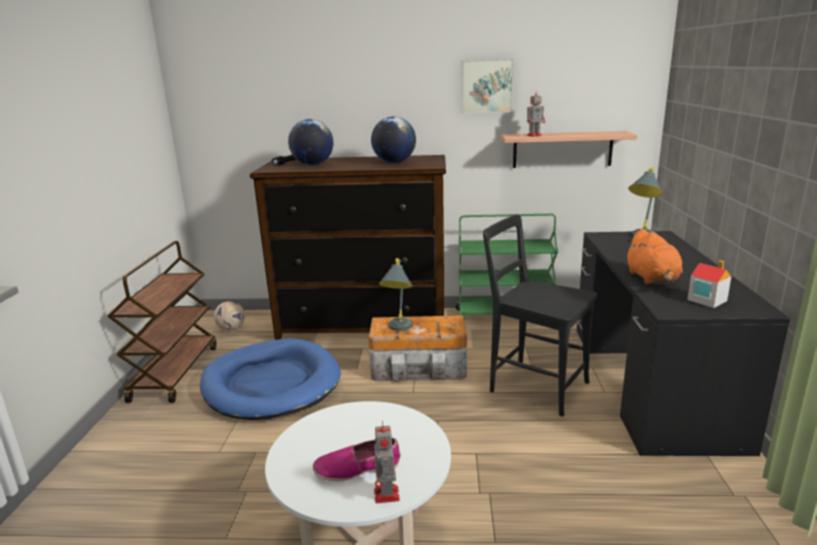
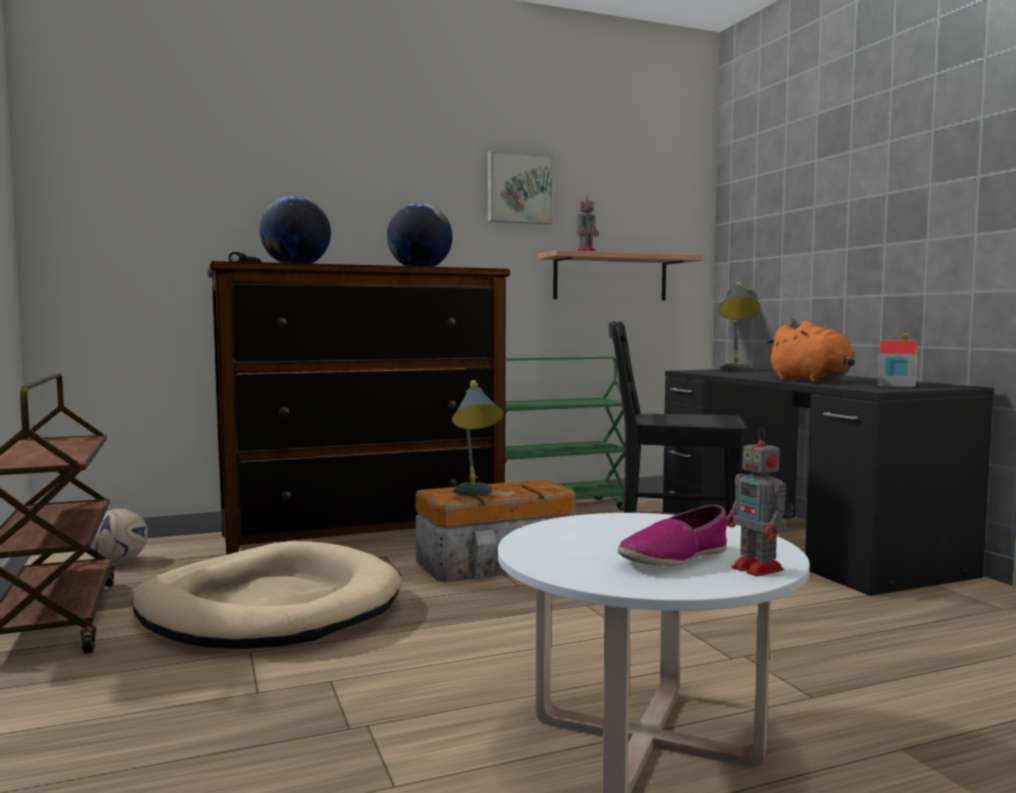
camera: 25 degrees left, 15 degrees down
blue dog bed [200,338,341,420] -> beige dog bed [132,541,401,649]

